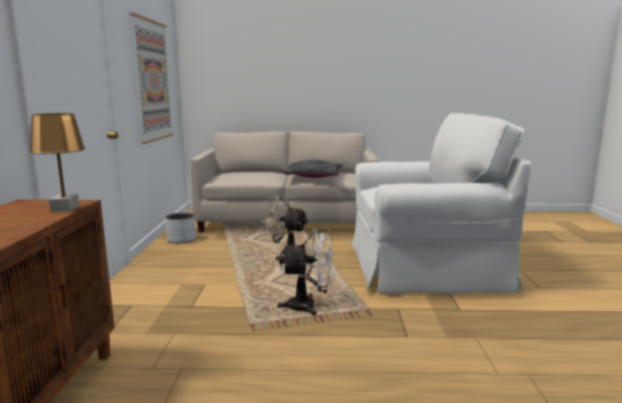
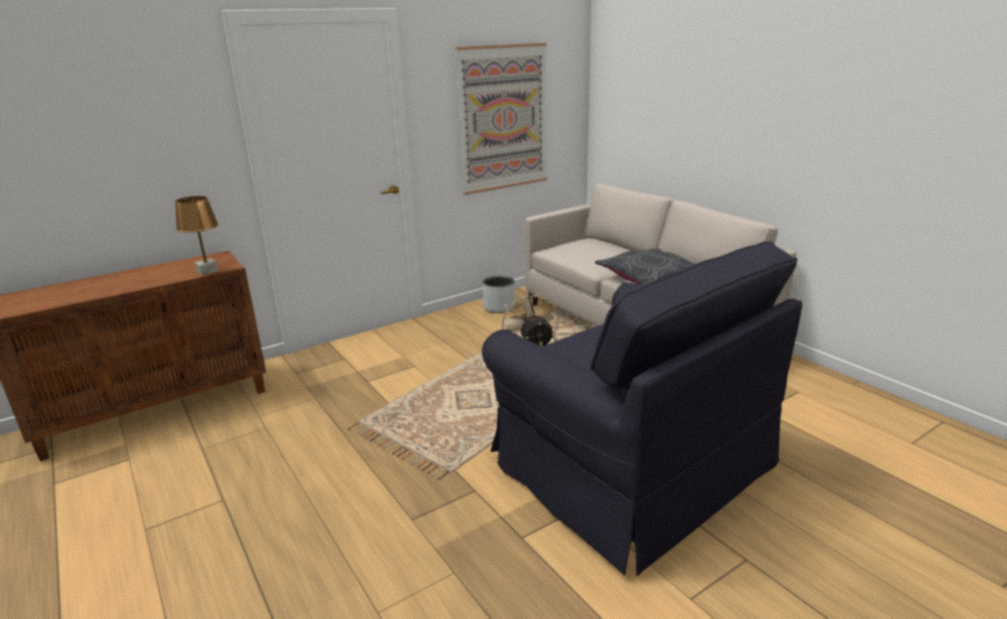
camera: 55 degrees right, 10 degrees up
white fan [277,228,334,315] -> none
white armchair [352,113,531,294] -> black armchair [482,241,802,576]

